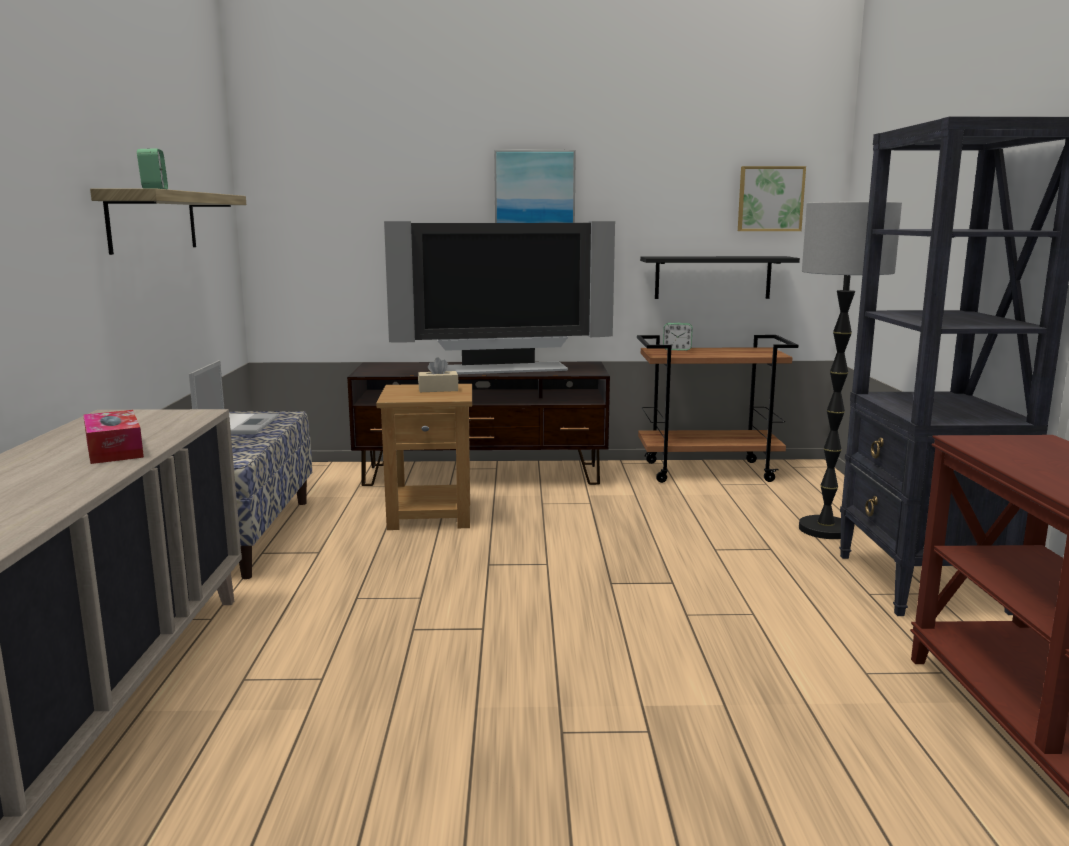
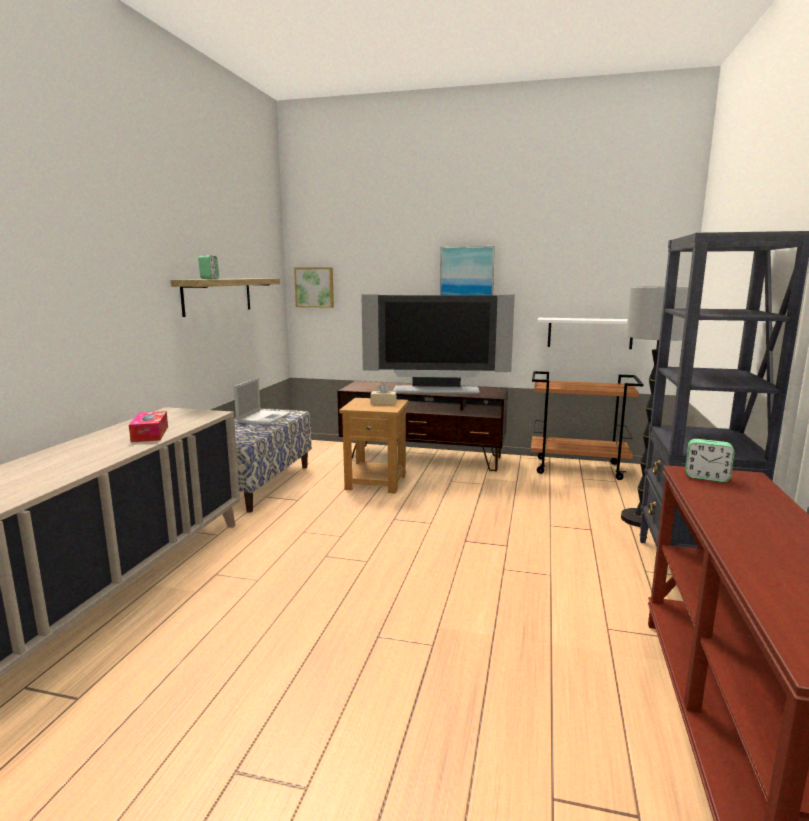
camera: 15 degrees right, 0 degrees up
black shelf [640,256,800,299] -> white shelf [537,318,633,349]
alarm clock [663,323,693,351] -> alarm clock moved to [685,439,734,482]
picture [738,166,806,231] -> picture moved to [294,267,334,308]

